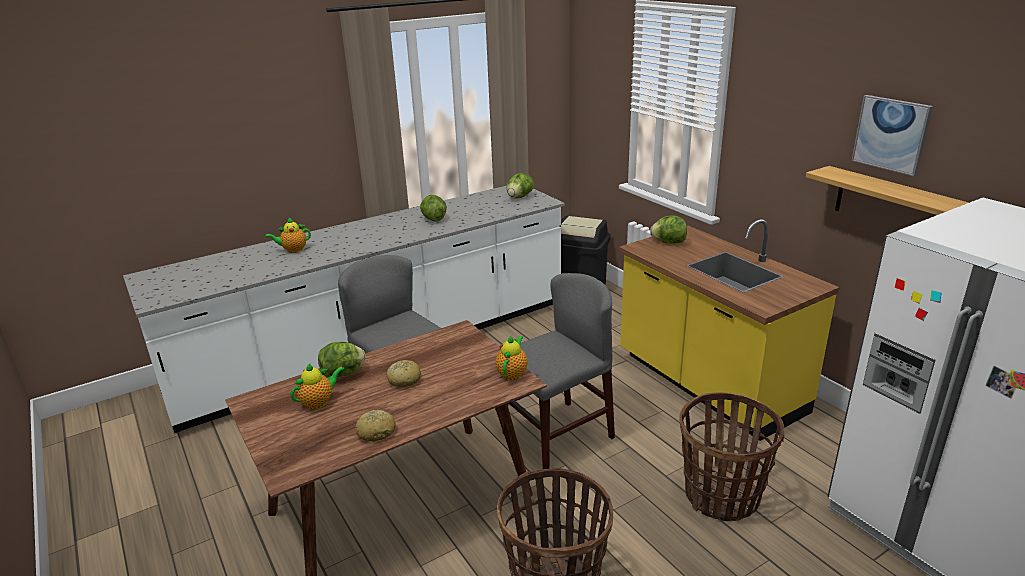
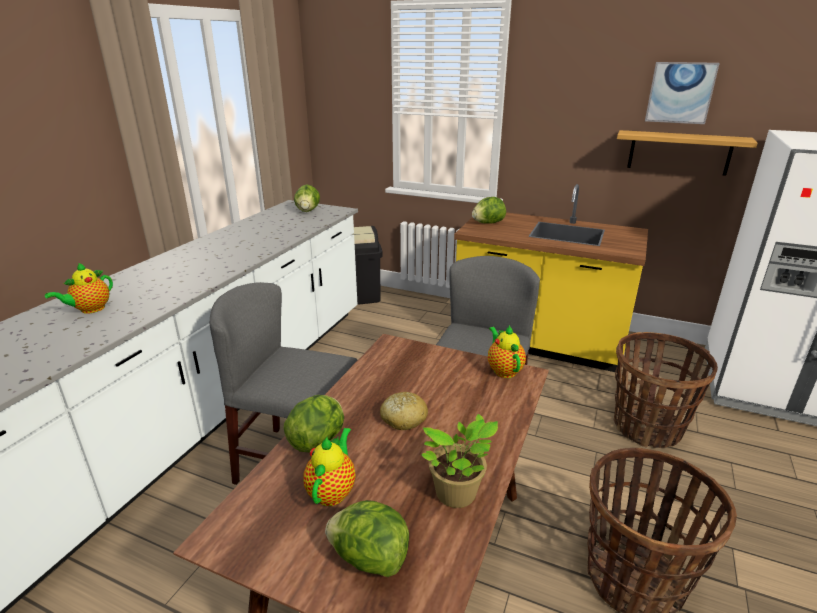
camera: 35 degrees left, 0 degrees up
bread [355,410,396,442] -> potted plant [421,414,498,508]
lettuce [420,195,447,221] -> lettuce moved to [325,500,409,577]

